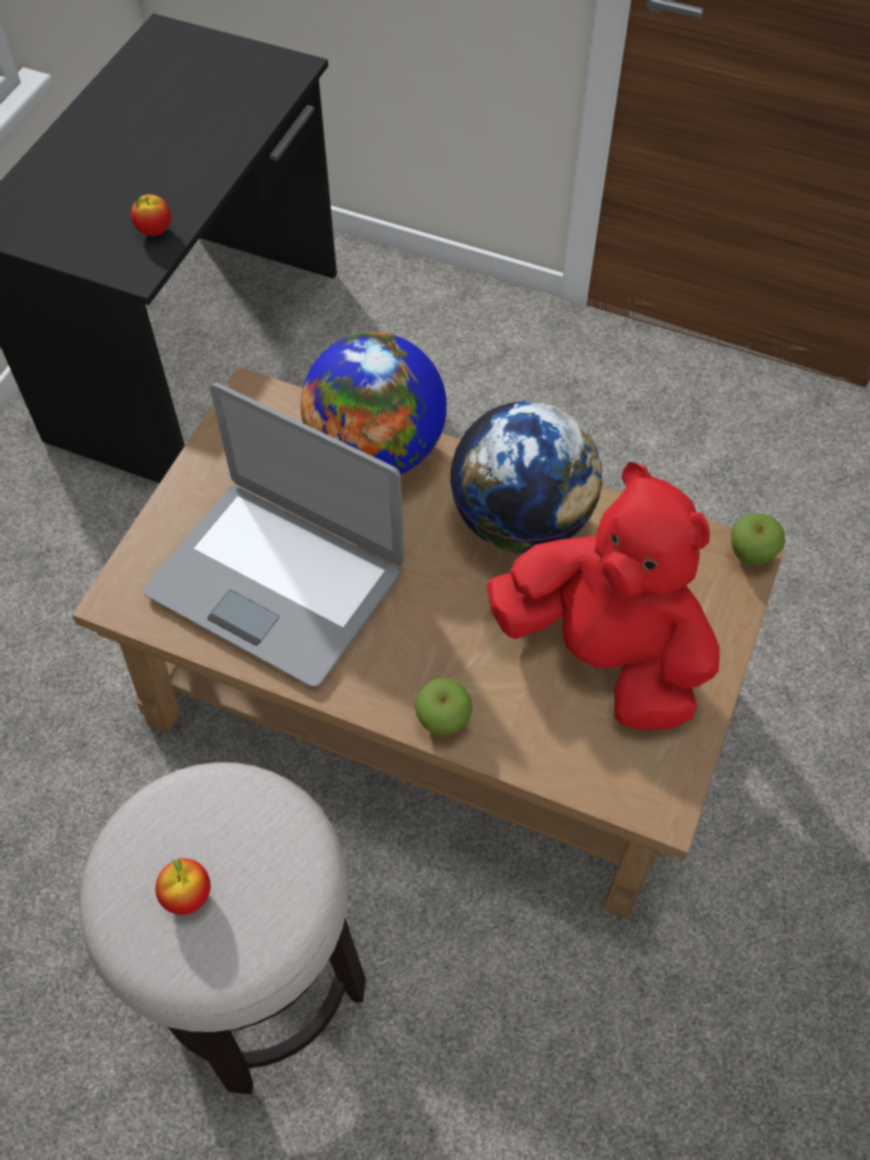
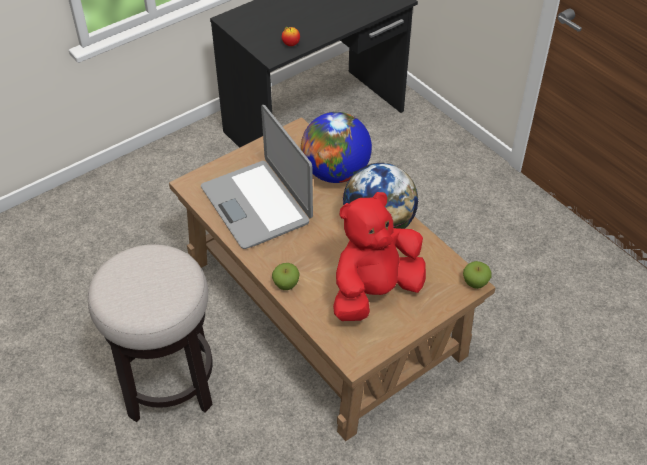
camera: 30 degrees right, 10 degrees down
apple [155,858,211,915] -> none
red plush toy [486,462,720,730] -> red plush toy turned 105 degrees counterclockwise [333,192,426,321]

